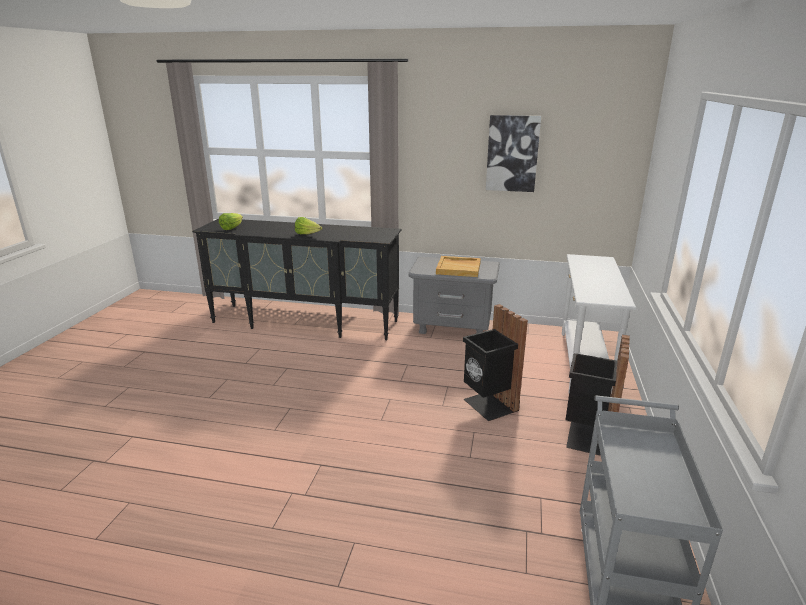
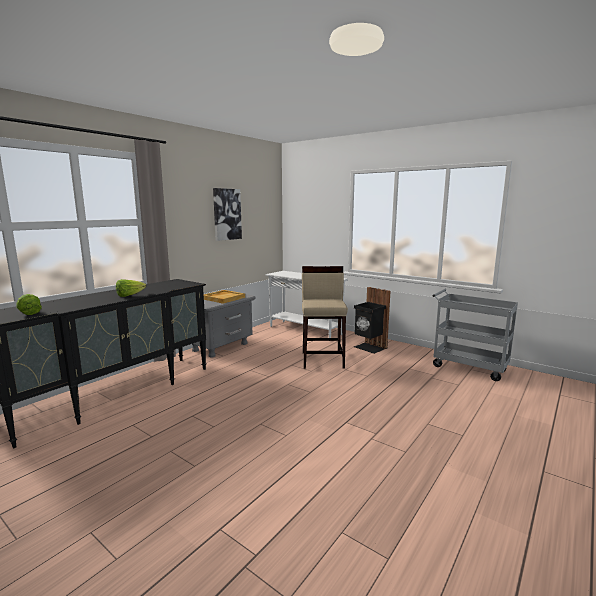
camera: 65 degrees left, 10 degrees down
black trash can [463,304,528,421] -> beige stool [302,266,348,369]

